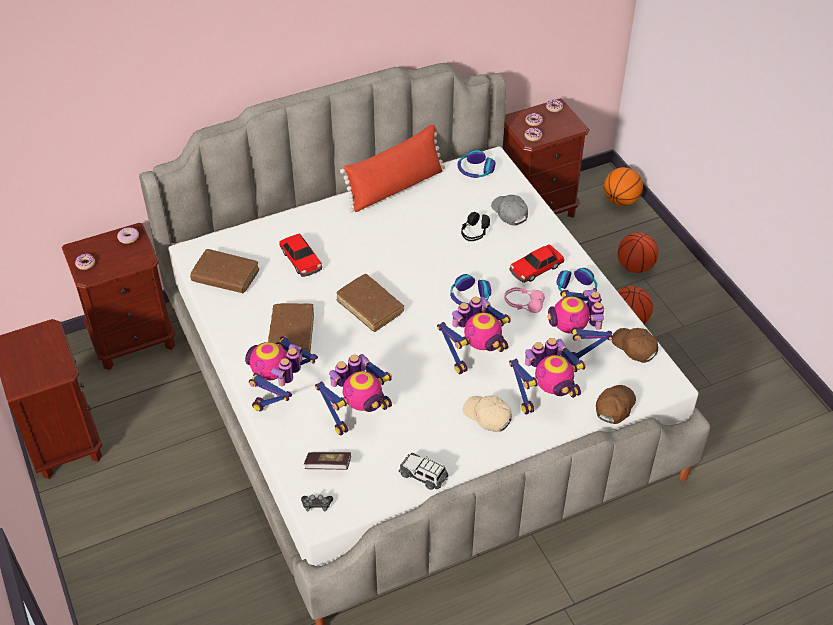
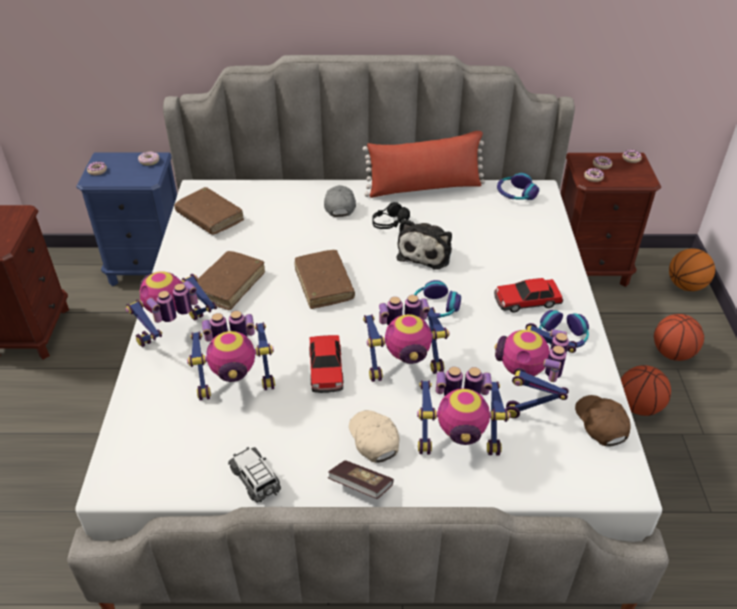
camera: 25 degrees right, 5 degrees down
brown nightstand [62,223,175,370] -> blue nightstand [76,152,177,286]
toy car [279,233,322,277] -> toy car moved to [309,335,344,393]
game controller [301,495,333,511] -> none
book [304,452,351,470] -> book moved to [328,460,394,499]
black headphones [461,212,490,241] -> black headphones moved to [372,202,410,229]
grey cap [491,195,528,226] -> grey cap moved to [324,185,356,217]
pink headphones [504,287,545,313] -> none
brown cap [596,385,636,424] -> none
none -> plush toy [397,219,452,270]

